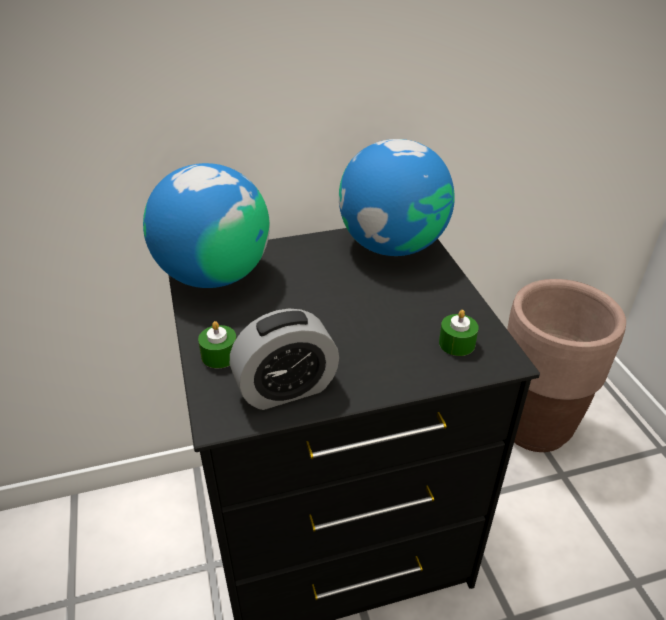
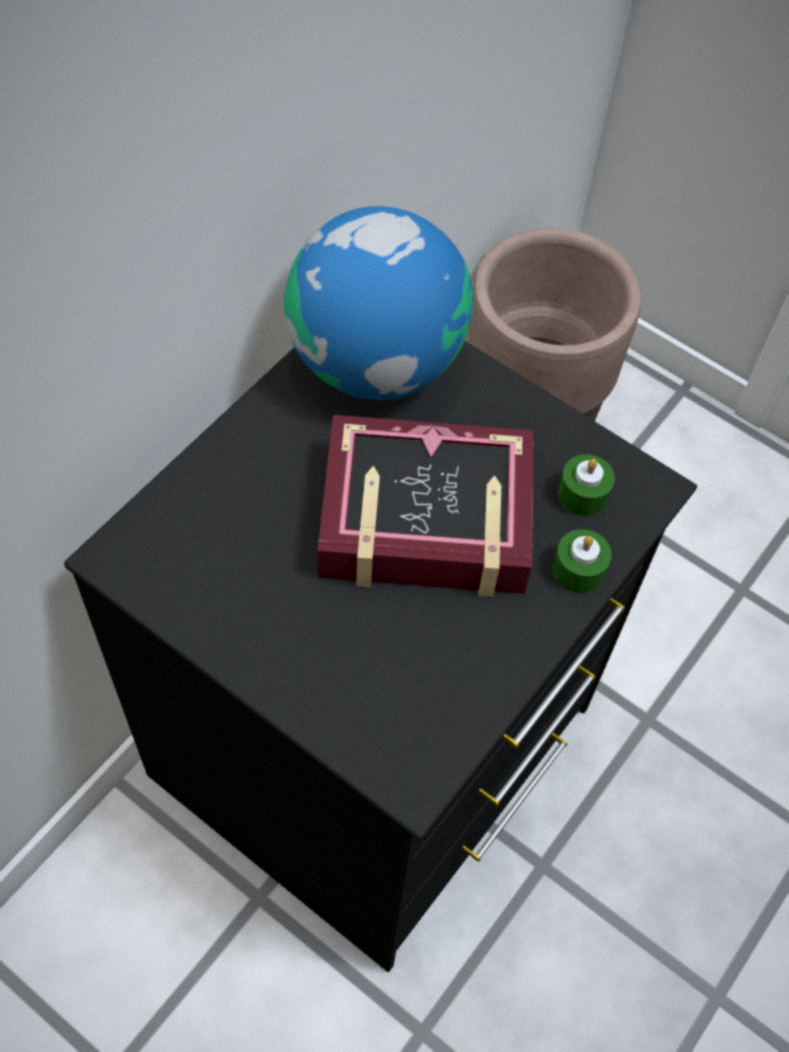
camera: 40 degrees left, 20 degrees up
globe [143,163,270,288] -> none
green candle [198,321,236,368] -> green candle moved to [552,529,612,593]
alarm clock [230,309,339,410] -> none
none -> book [318,415,534,597]

